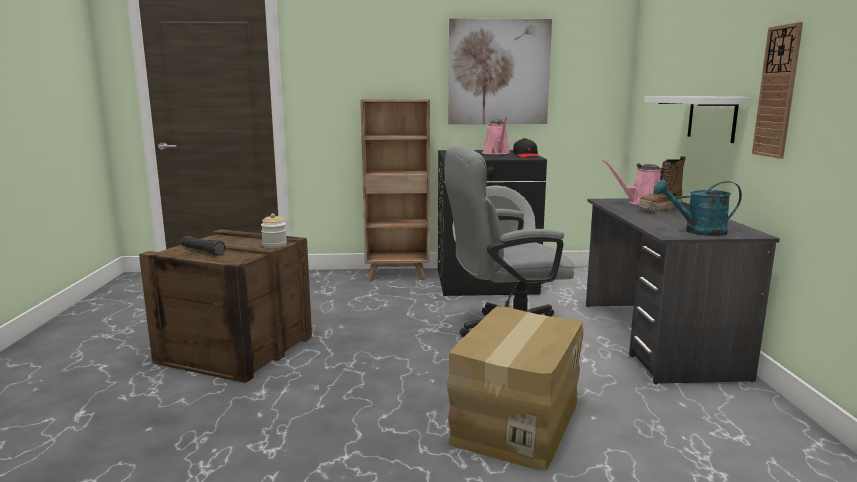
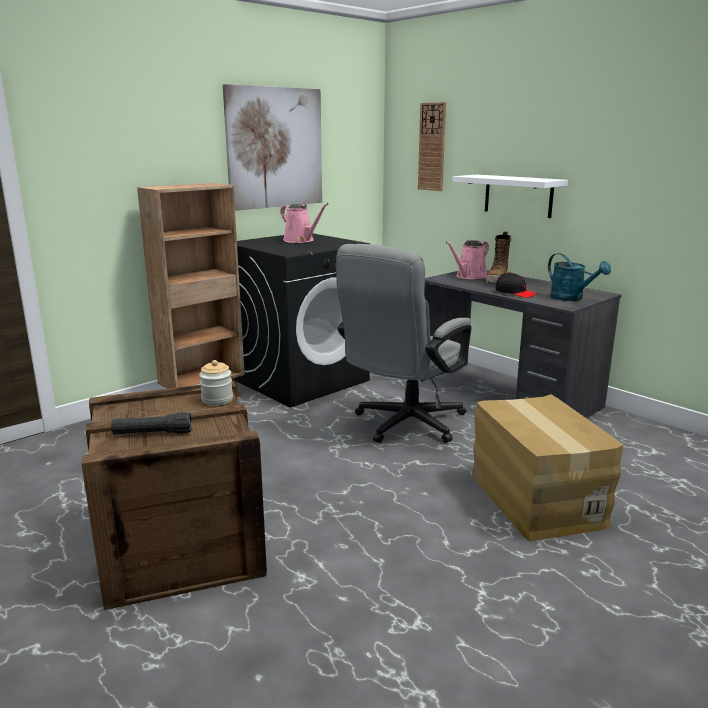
camera: 40 degrees left, 5 degrees up
black cap [513,138,540,158] -> black cap moved to [495,272,537,298]
turquoise watering can [653,180,742,236] -> turquoise watering can turned 90 degrees counterclockwise [548,253,611,301]
wall clock [752,22,803,159] -> wall clock moved to [418,102,446,191]

